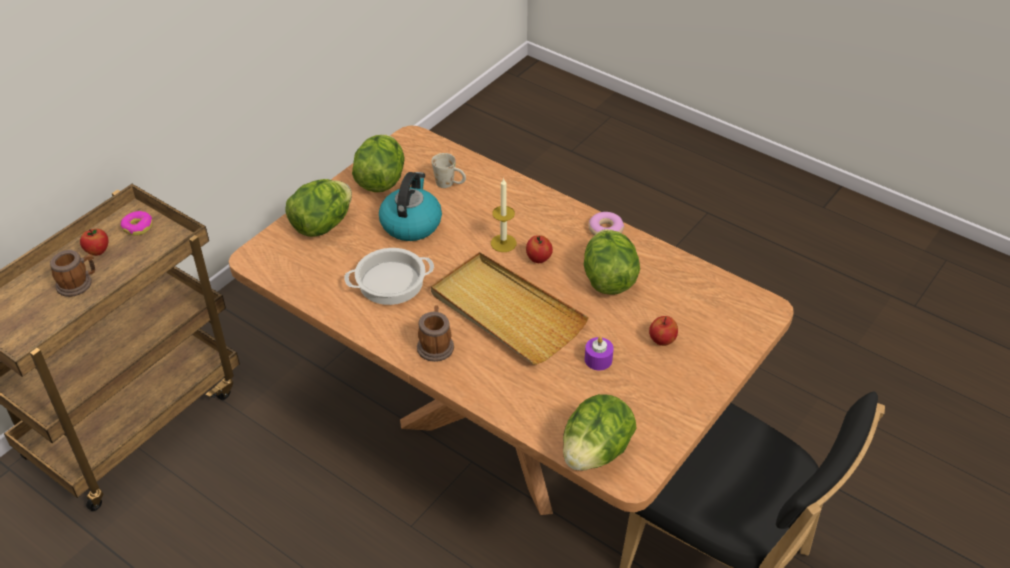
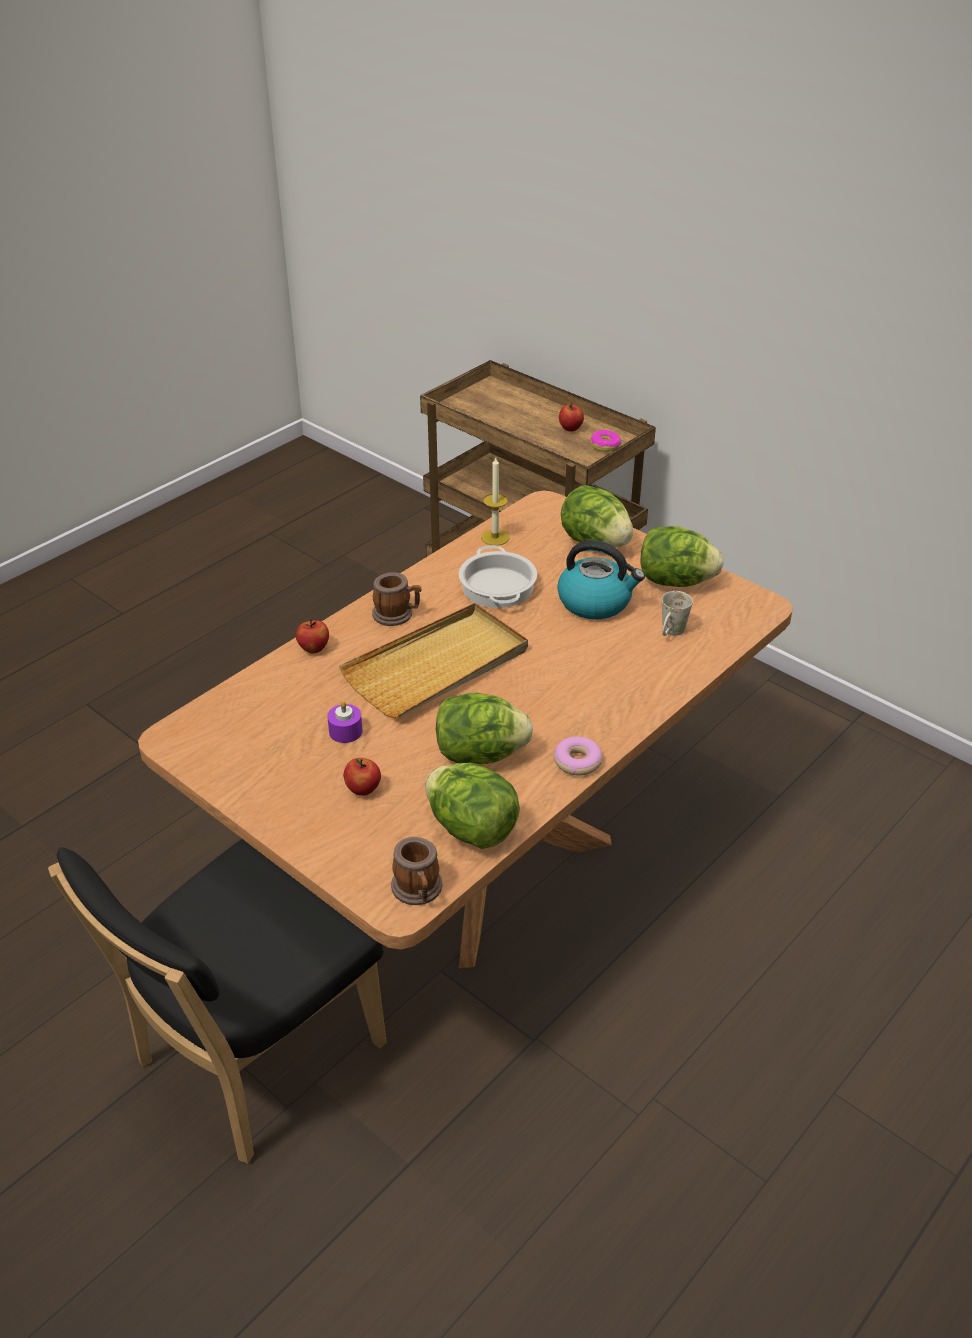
camera: 95 degrees right, 5 degrees down
mug [50,250,95,297] -> mug moved to [391,837,442,905]
candle [491,177,516,252] -> candle moved to [481,458,510,546]
apple [526,235,553,263] -> apple moved to [296,619,329,653]
lettuce [563,394,637,471] -> lettuce moved to [425,763,520,849]

